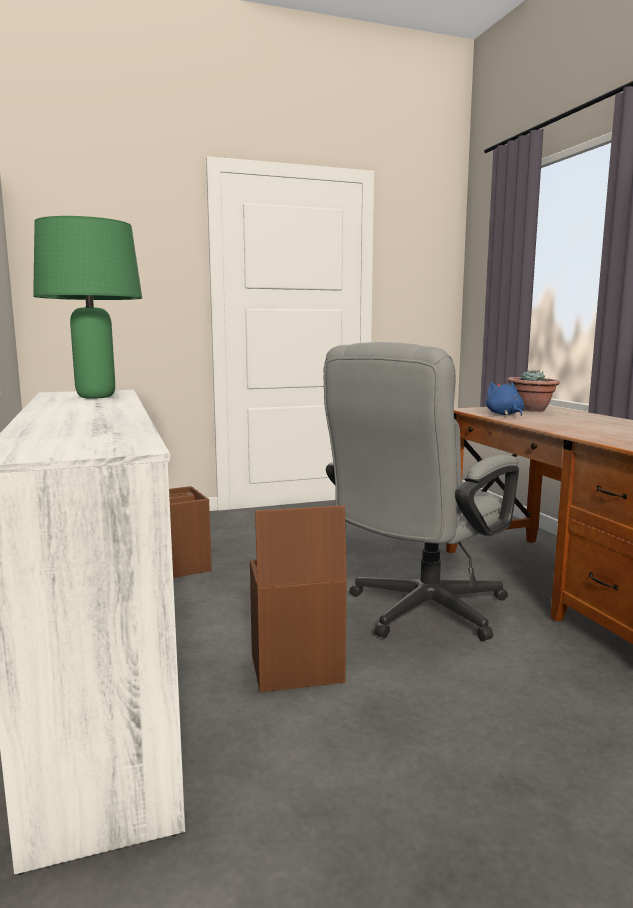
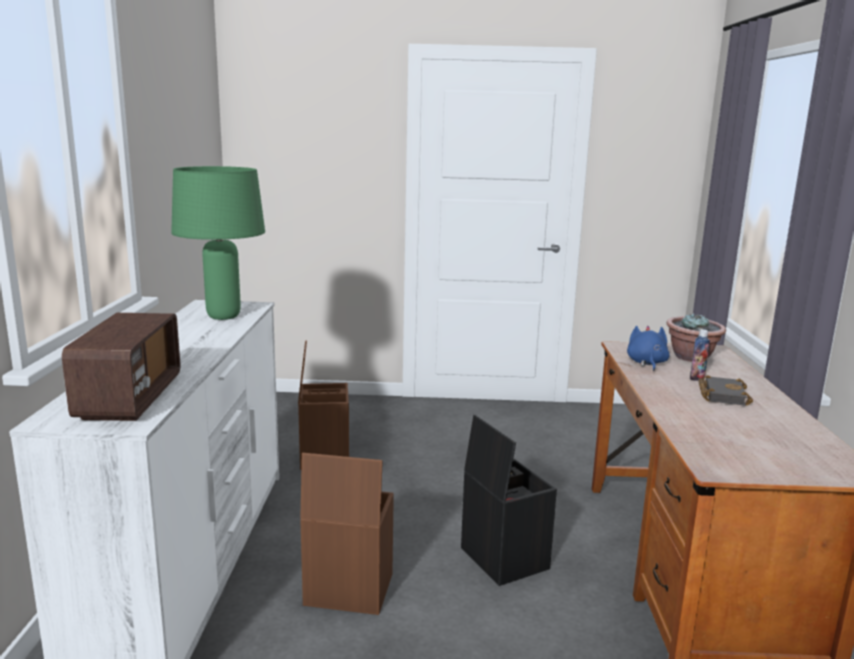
camera: 20 degrees right, 5 degrees up
grey office chair [324,342,519,641] -> black storage box [461,415,557,586]
none -> radio [62,313,180,421]
none -> bottle [690,329,710,381]
none -> black book [699,375,753,406]

